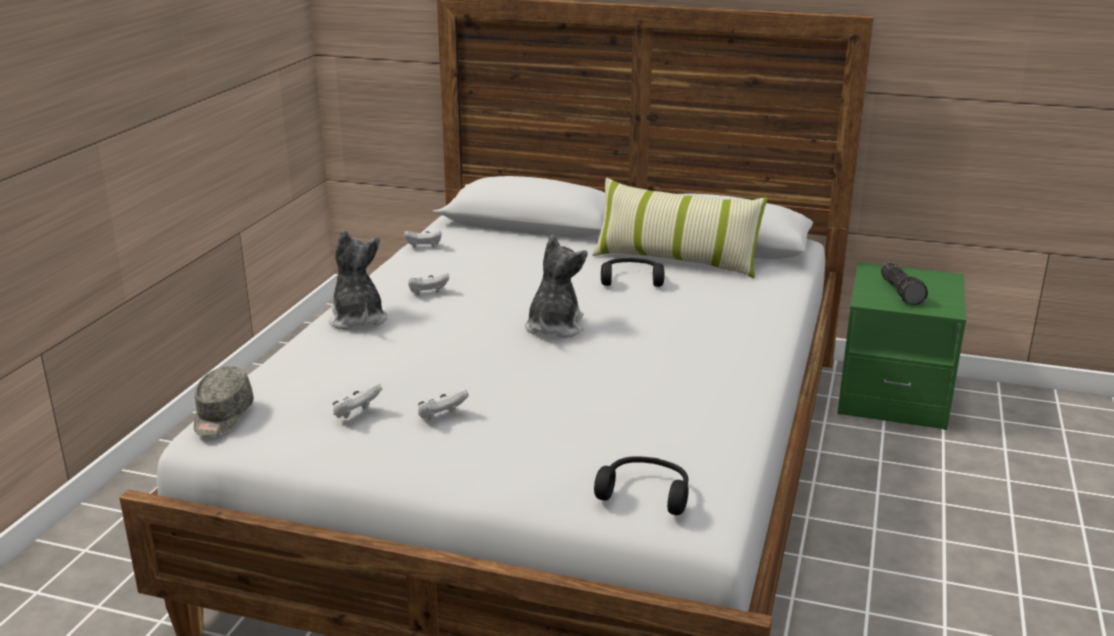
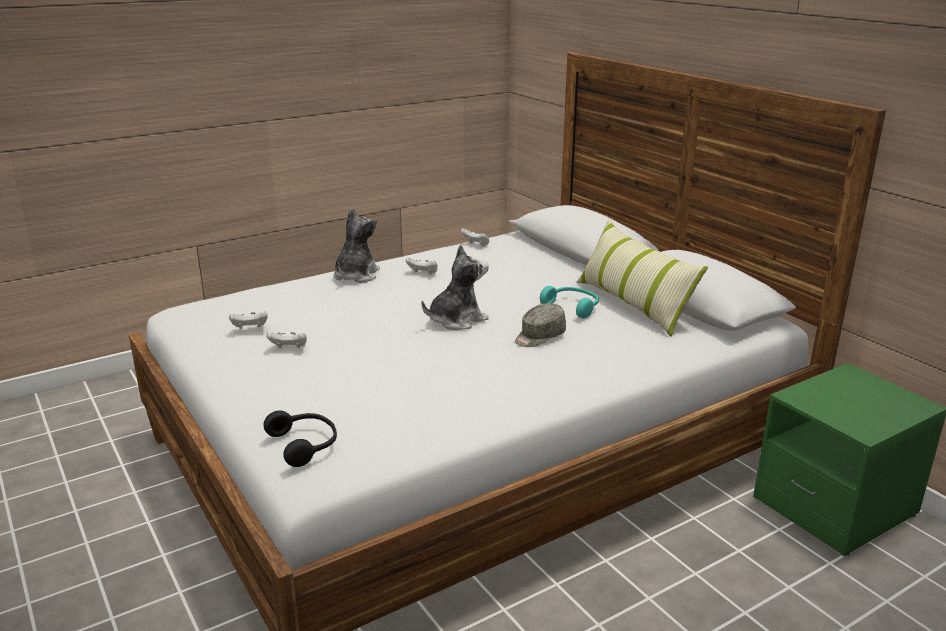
camera: 40 degrees right, 0 degrees up
grey cap [194,366,254,436] -> grey cap moved to [515,303,566,347]
black headphones [601,258,664,287] -> turquoise headphones [540,286,599,318]
flashlight [881,263,928,305] -> none

